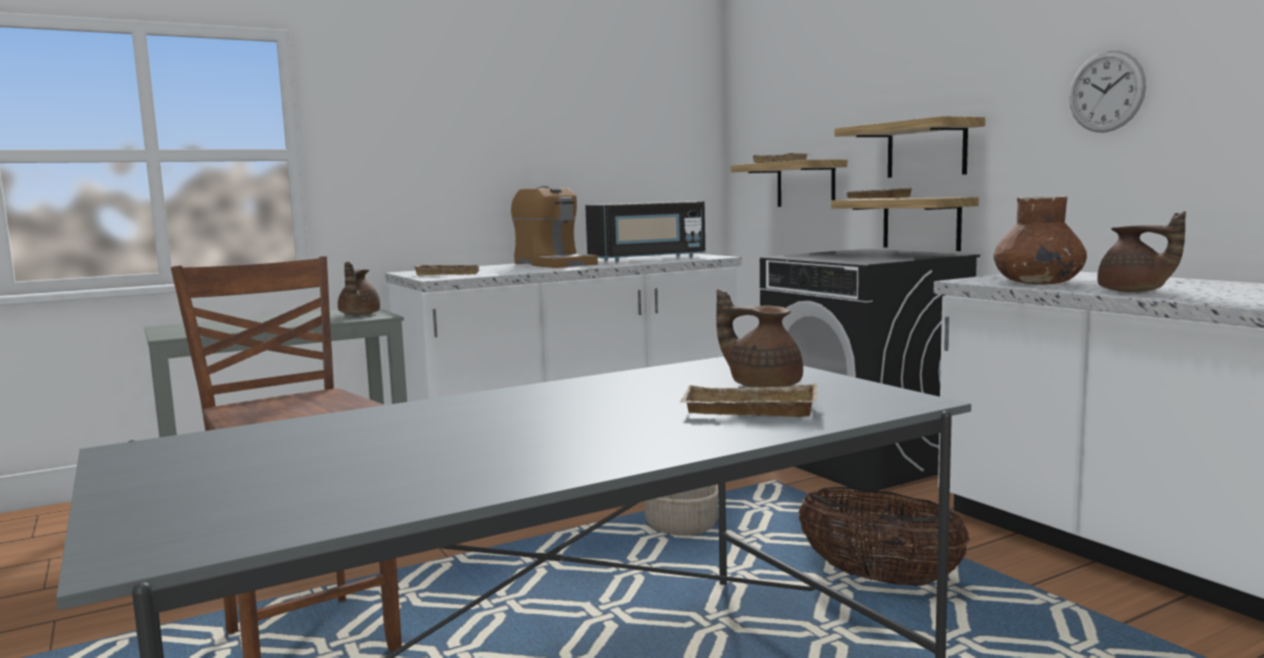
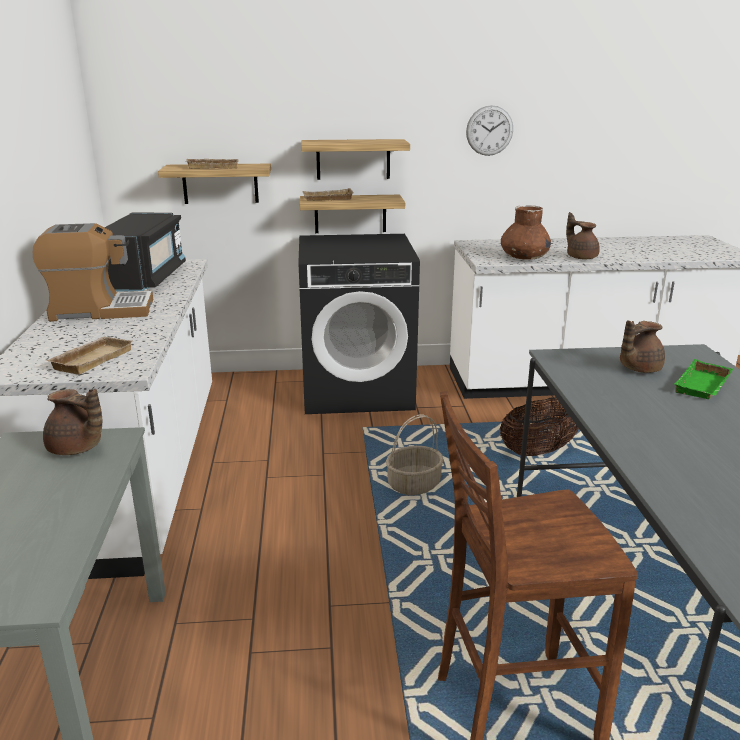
camera: 65 degrees left, 15 degrees up
beige tray [679,383,818,417] -> green tray [674,359,733,399]
brown teapot [1097,211,1186,292] -> brown teapot turned 105 degrees counterclockwise [566,212,600,259]

